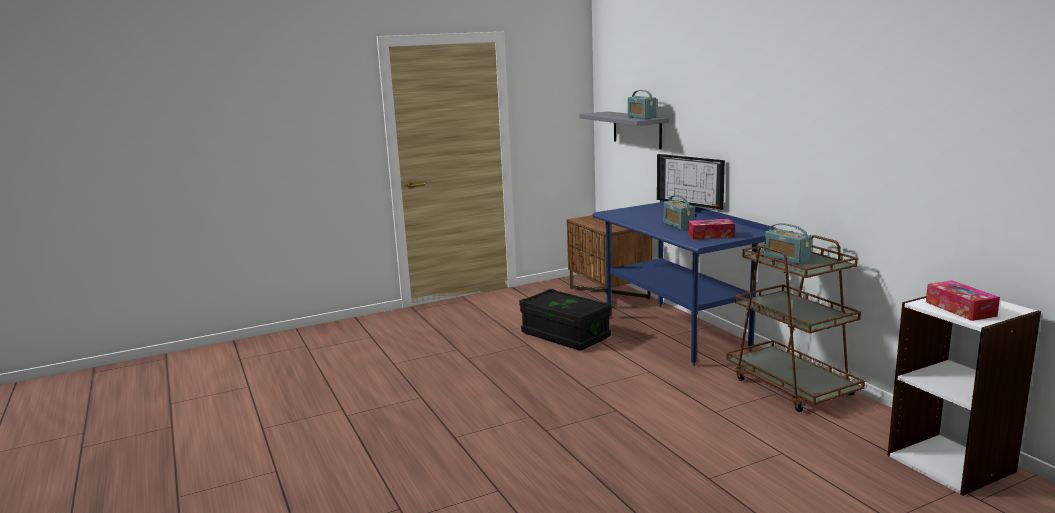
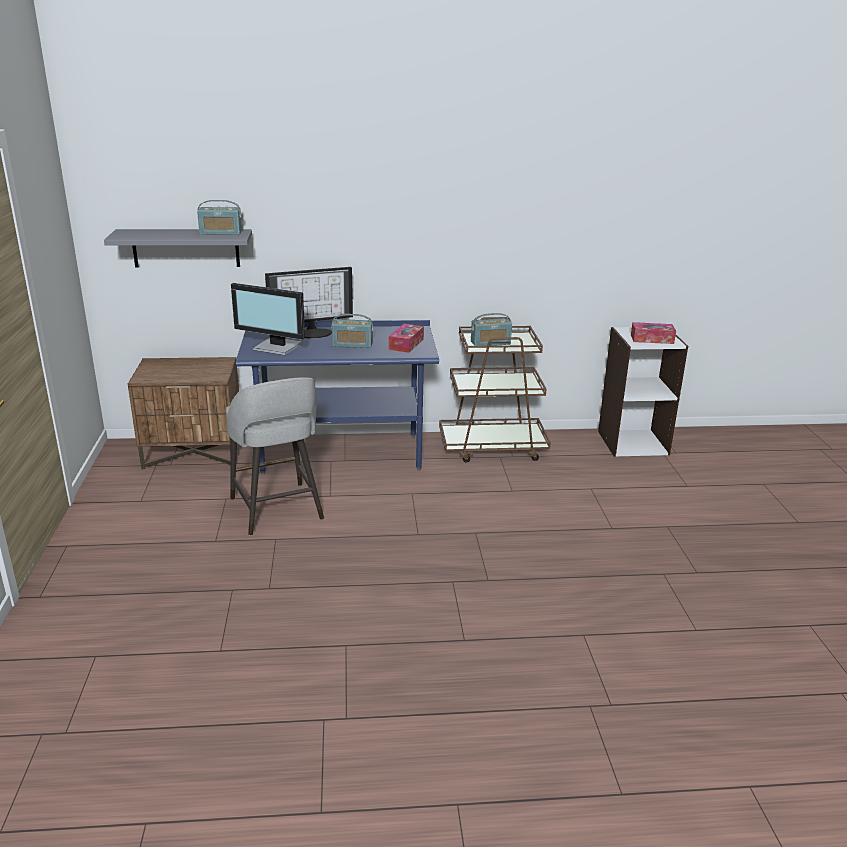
camera: 70 degrees left, 10 degrees up
black storage box [519,289,611,351] -> grey stool [226,377,324,535]
none -> monitor [231,283,305,355]

